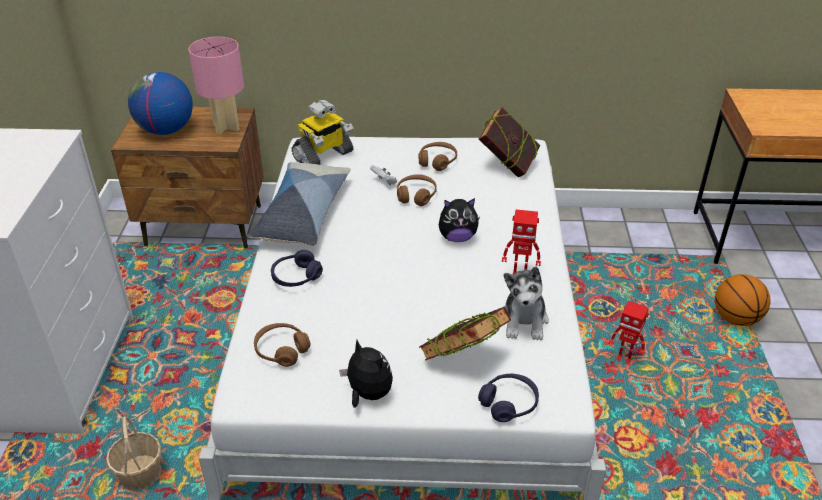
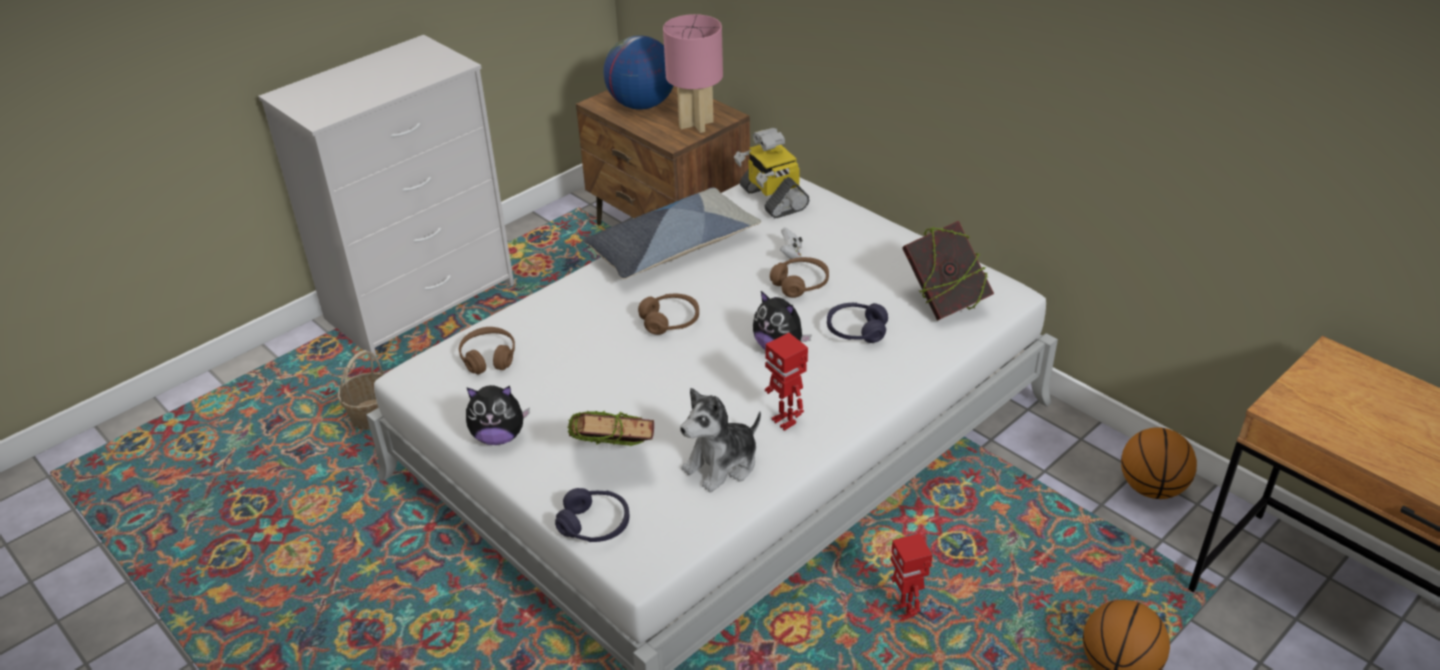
camera: 45 degrees right, 0 degrees up
purple headphones [271,250,323,287] -> purple headphones moved to [827,302,888,343]
toy robot [291,100,354,165] -> toy robot turned 60 degrees clockwise [734,128,809,218]
plush toy [339,340,393,408] -> plush toy turned 90 degrees clockwise [466,385,530,445]
brown headphones [419,142,457,171] -> brown headphones moved to [638,294,699,335]
none -> basketball [1121,427,1197,499]

